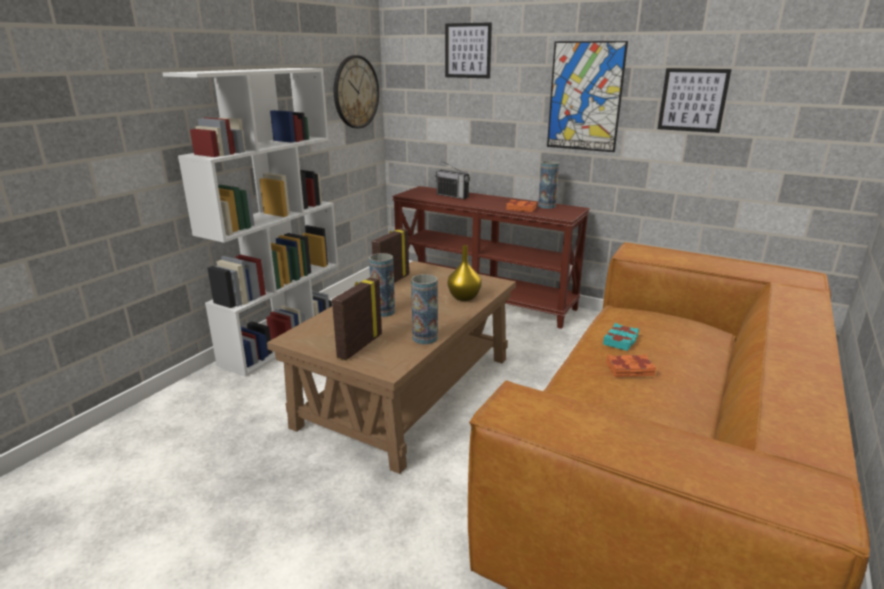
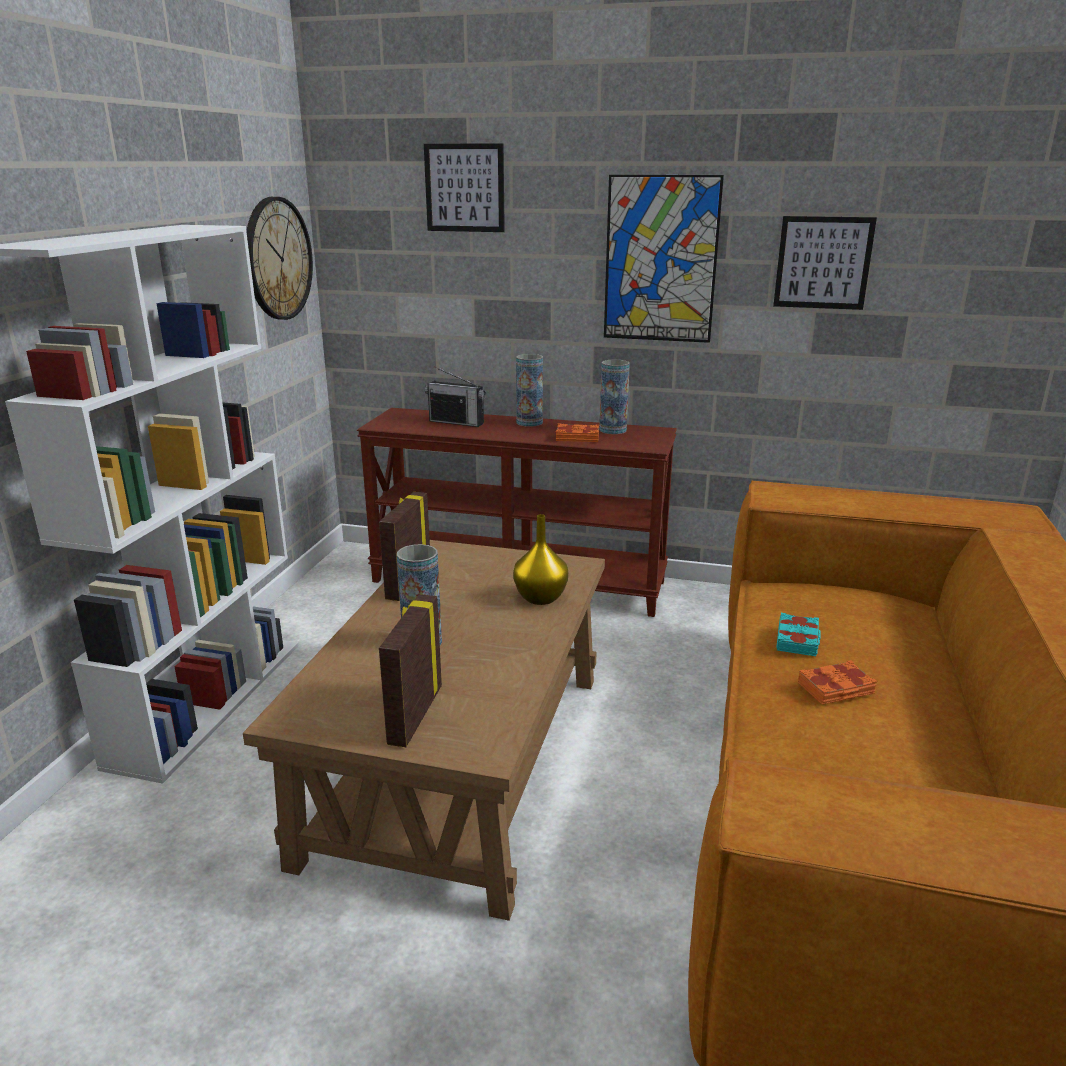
camera: 15 degrees left, 0 degrees up
vase [411,274,438,344] -> vase moved to [516,354,543,427]

